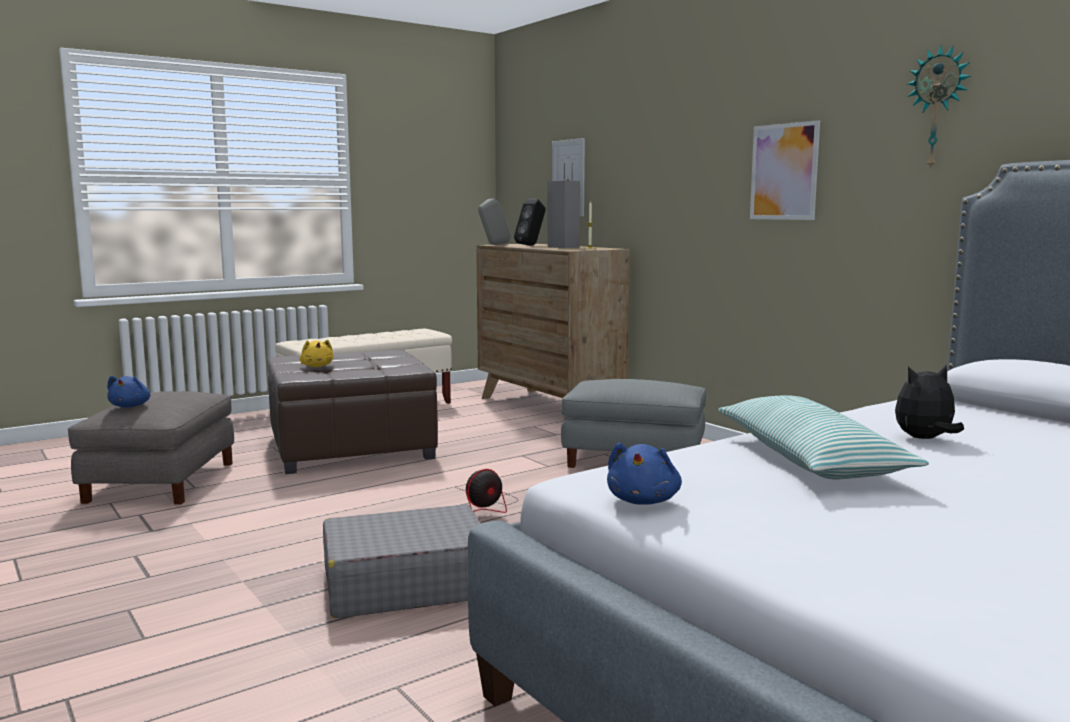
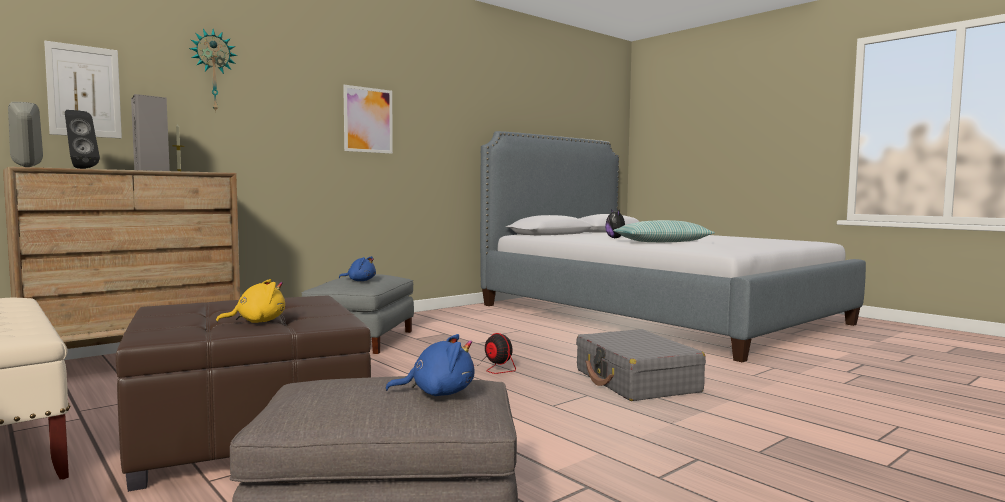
camera: 95 degrees left, 5 degrees down
blue plush toy [607,443,682,505] -> blue plush toy moved to [339,256,376,281]
wall clock [907,45,971,171] -> wall clock moved to [189,29,237,113]

